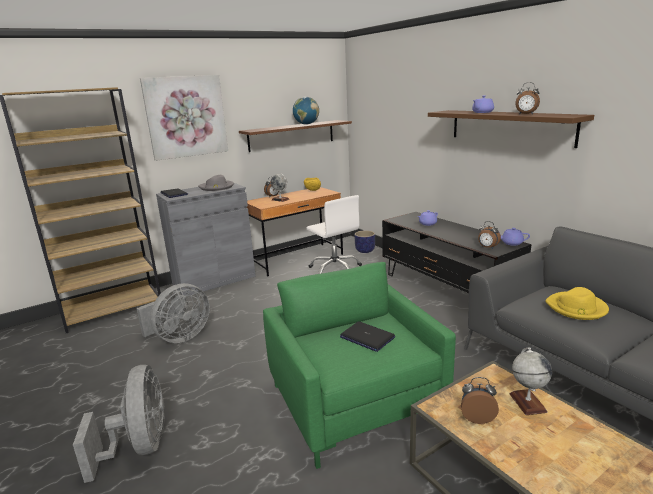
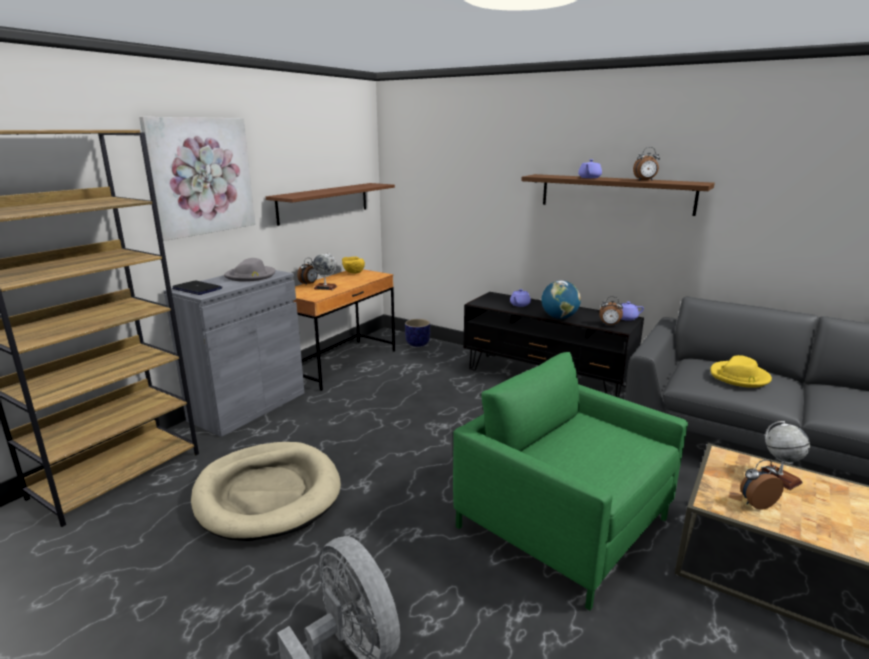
camera: 25 degrees left, 0 degrees up
grey fan [137,283,210,343] -> beige dog bed [191,442,341,541]
globe [293,97,319,124] -> globe moved to [542,280,581,319]
white office chair [307,195,362,274] -> none
laptop [340,321,395,352] -> none

